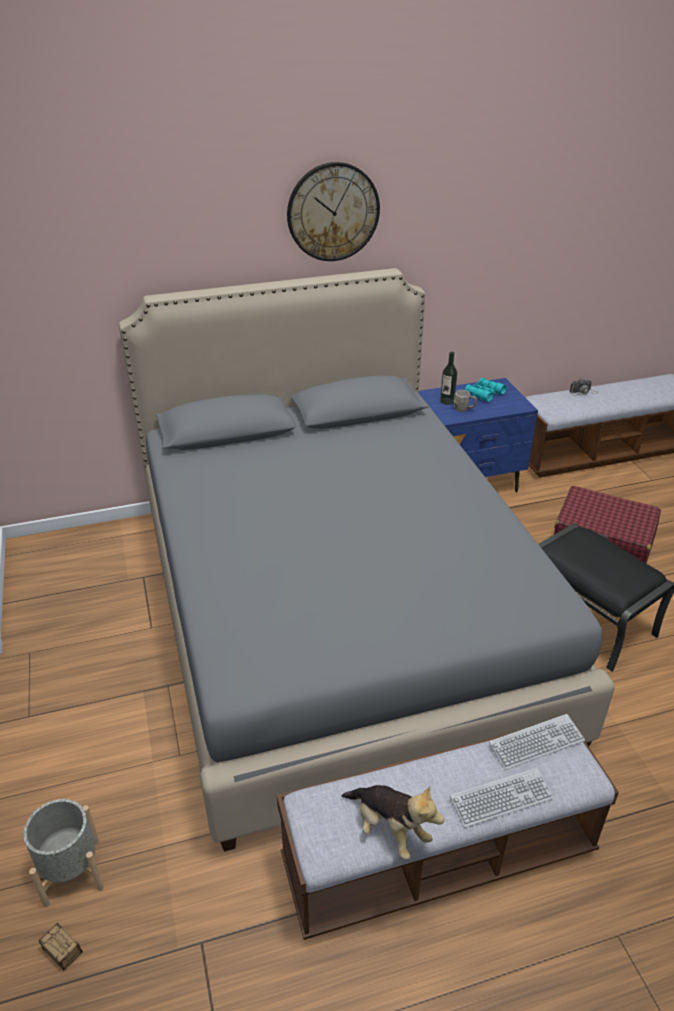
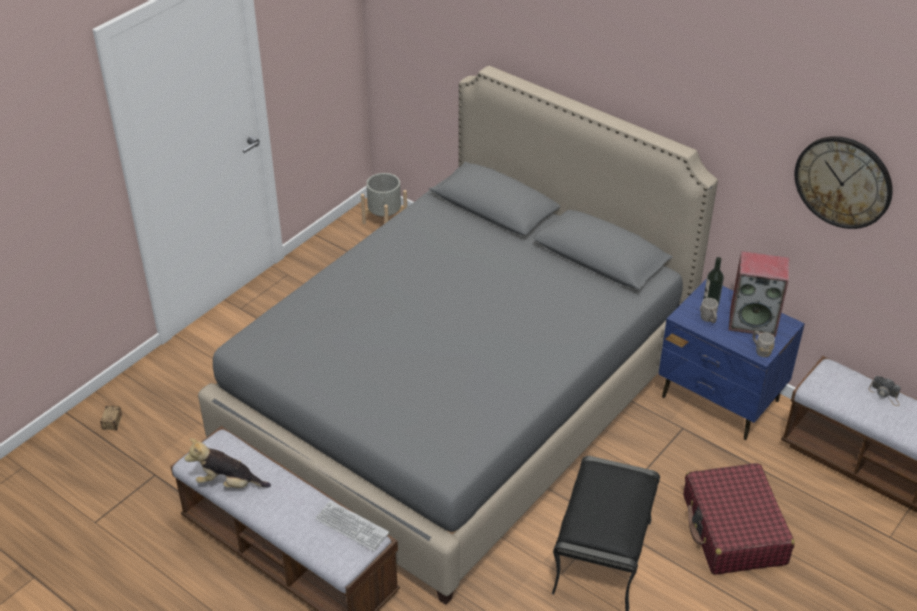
camera: 55 degrees right, 5 degrees up
grey planter [23,799,104,907] -> grey planter moved to [361,173,407,224]
wall clock [287,162,380,261] -> wall clock moved to [794,136,892,229]
plush toy [341,785,444,860] -> plush toy turned 90 degrees clockwise [185,438,271,488]
keyboard [450,768,553,828] -> none
turquoise binoculars [465,378,506,402] -> speaker [729,251,790,337]
none -> grey mug [752,331,775,357]

